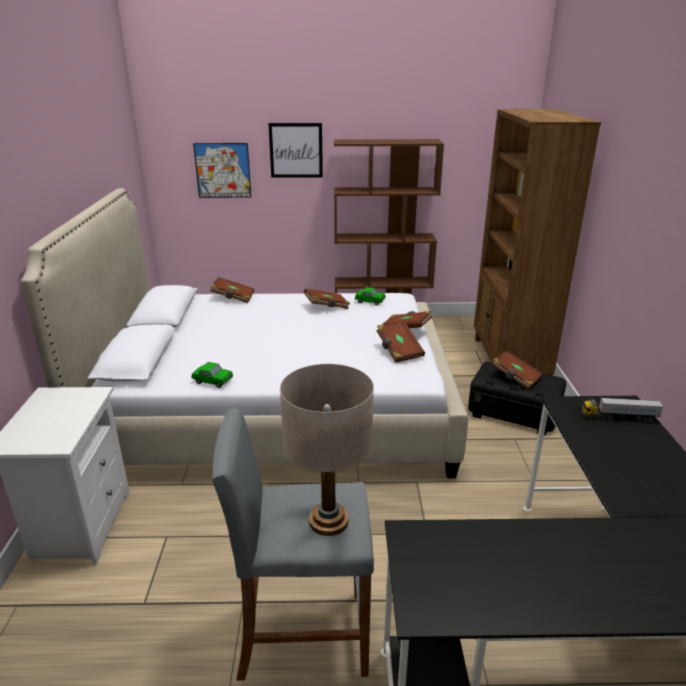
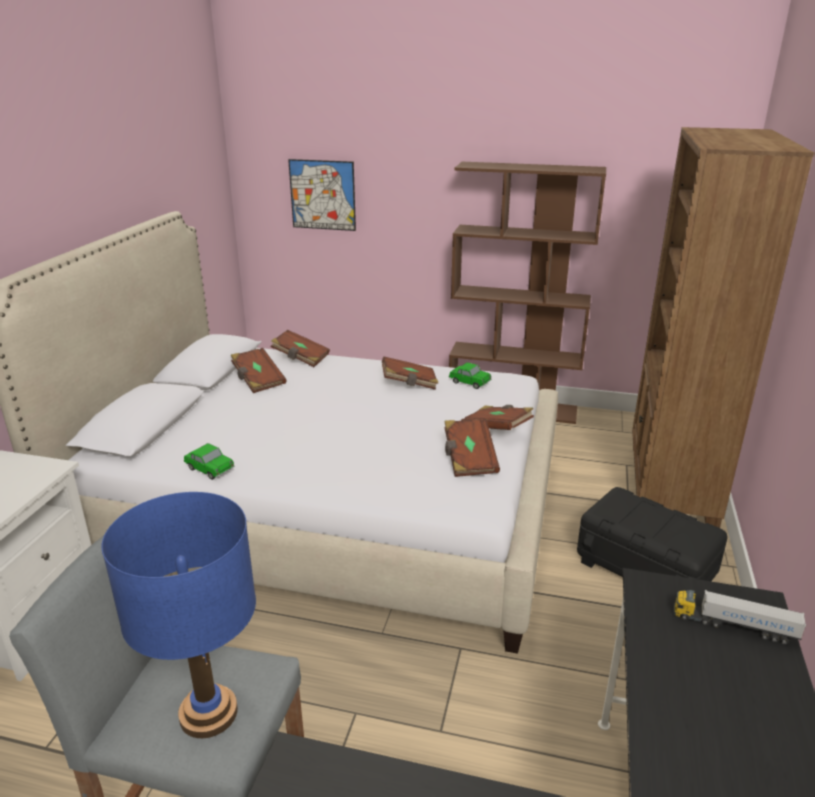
camera: 15 degrees right, 0 degrees up
picture [268,123,323,178] -> none
beige table lamp [280,364,374,536] -> blue table lamp [101,492,256,738]
brown book [491,350,542,389] -> brown book moved to [231,348,287,393]

